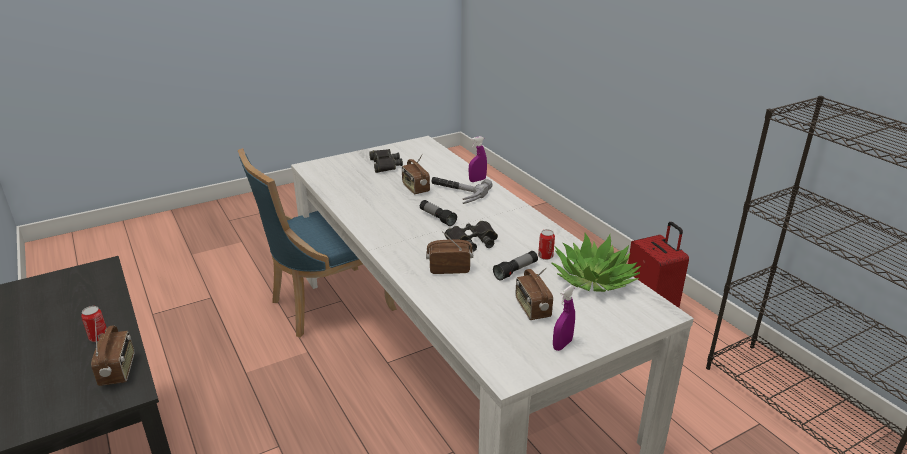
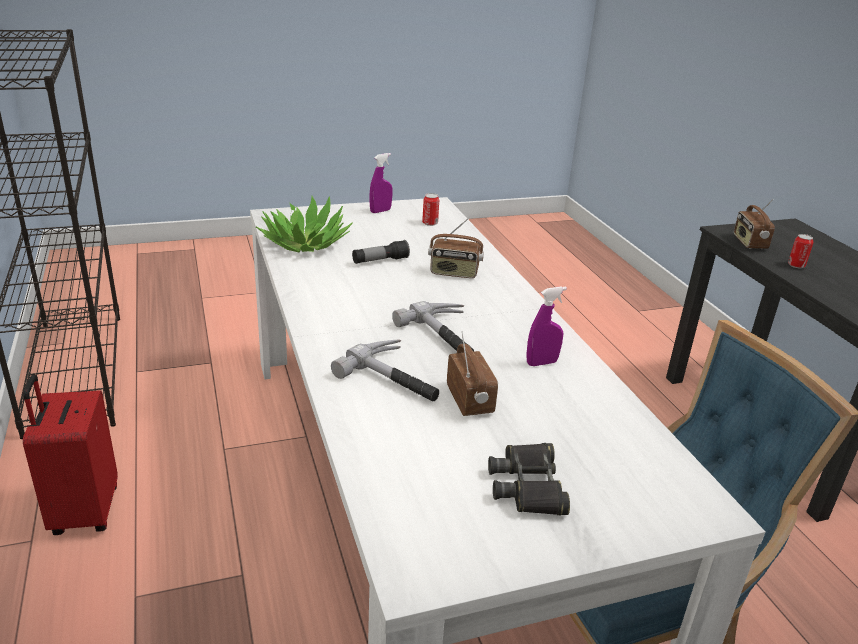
camera: 170 degrees left, 0 degrees up
flashlight [420,200,457,226] -> hammer [392,301,474,352]
black binoculars [444,221,498,252] -> none
purple spray bottle [469,136,487,182] -> purple spray bottle moved to [526,286,567,366]
radio [515,268,553,320] -> none
can [538,229,555,260] -> can moved to [422,193,439,226]

